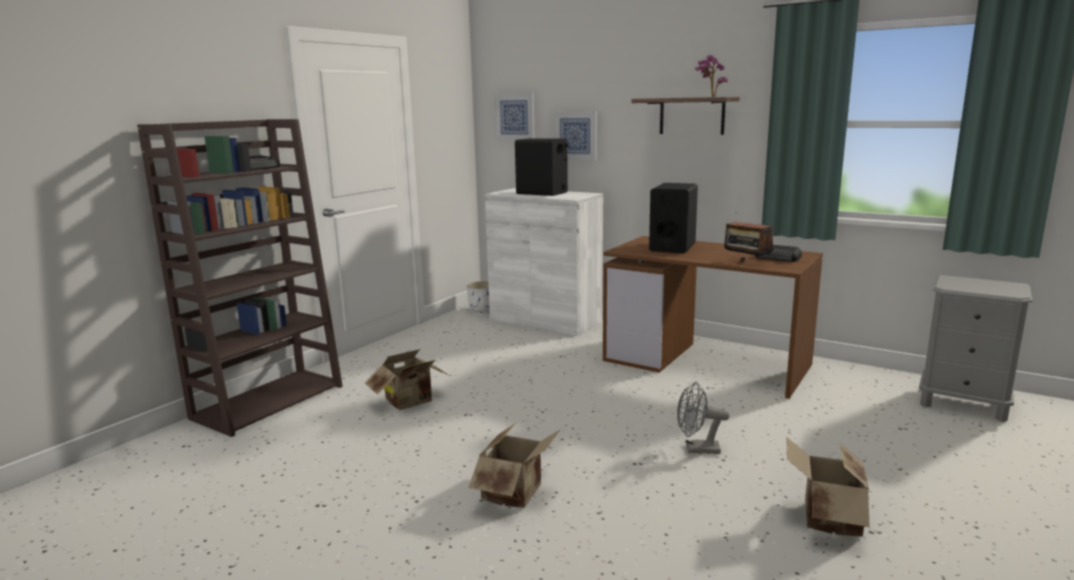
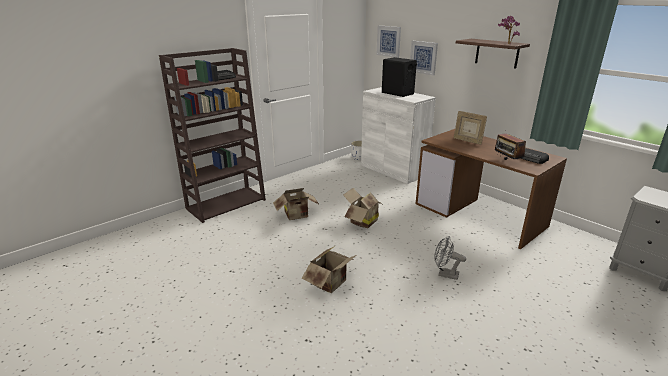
camera: 15 degrees right, 10 degrees up
black speaker [649,183,698,254] -> picture frame [454,111,487,145]
cardboard box [786,436,870,537] -> cardboard box moved to [343,188,382,228]

